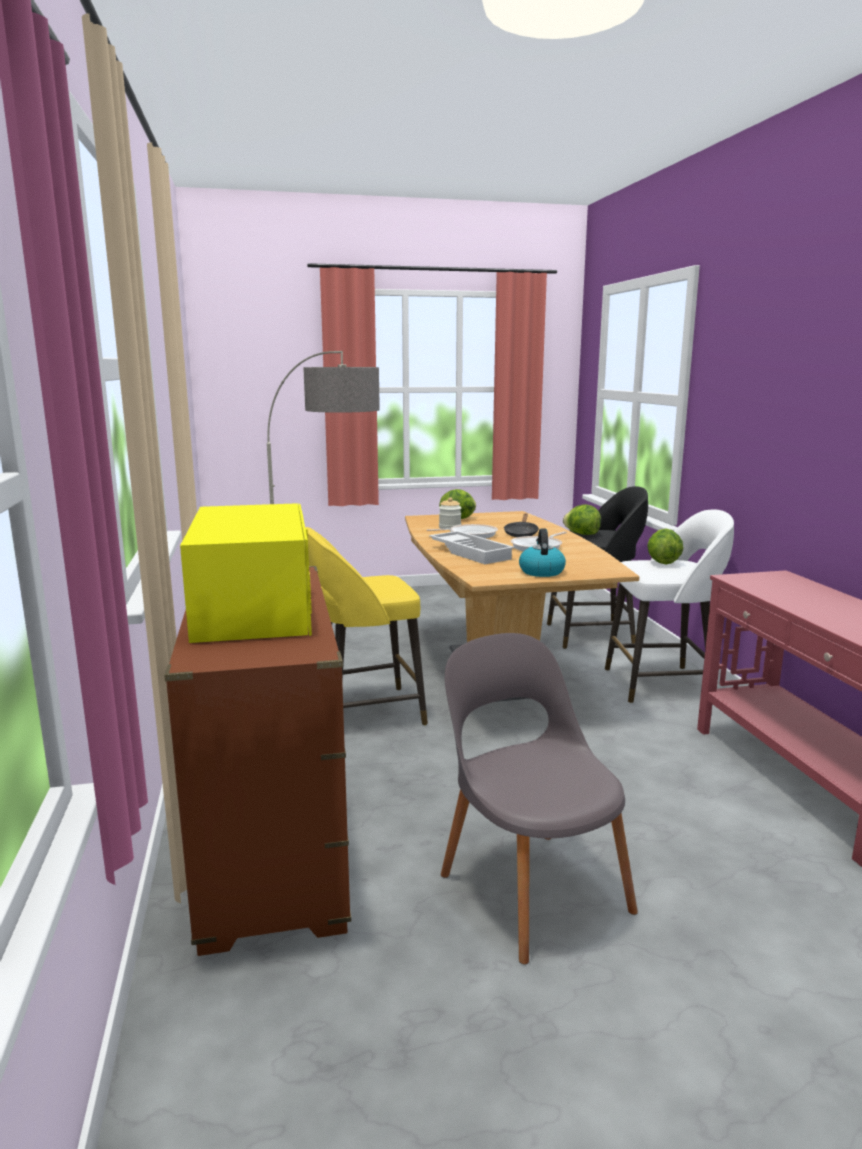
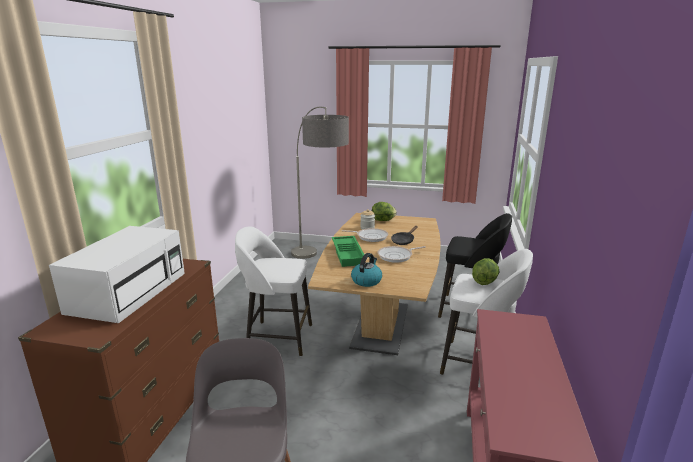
camera: 25 degrees right, 5 degrees up
yellow microwave [180,503,312,643] -> white microwave [49,226,185,323]
yellow stool [305,527,428,725] -> white stool [235,226,312,356]
white tray [429,531,515,564] -> green tray [332,236,365,267]
lettuce [563,504,601,535] -> none

